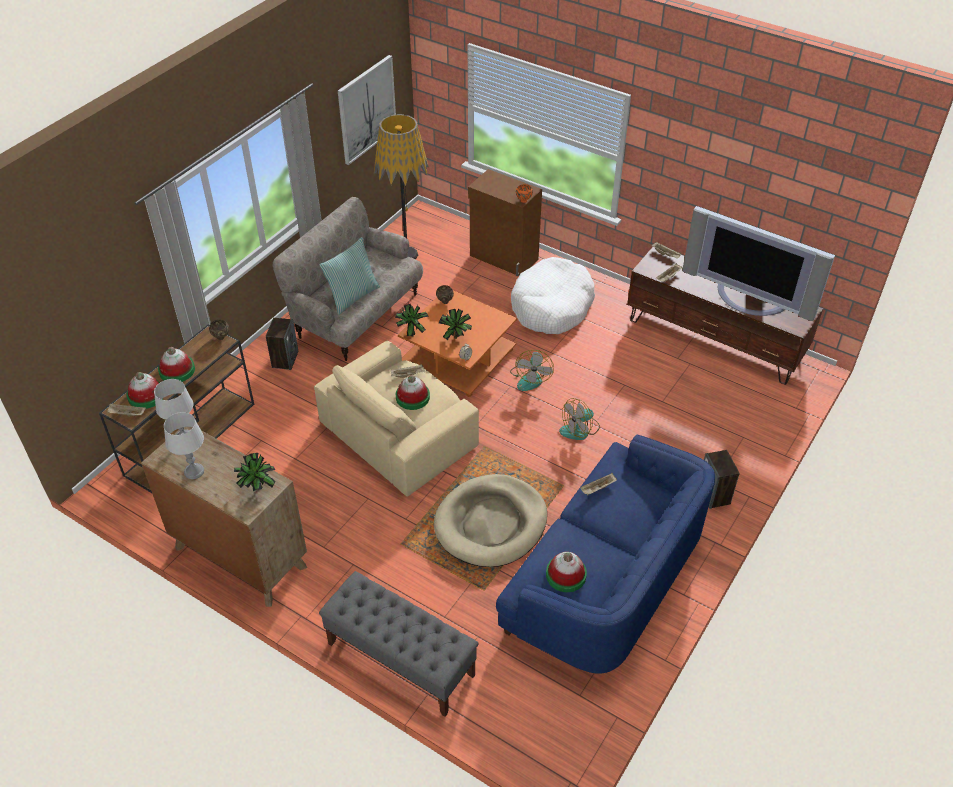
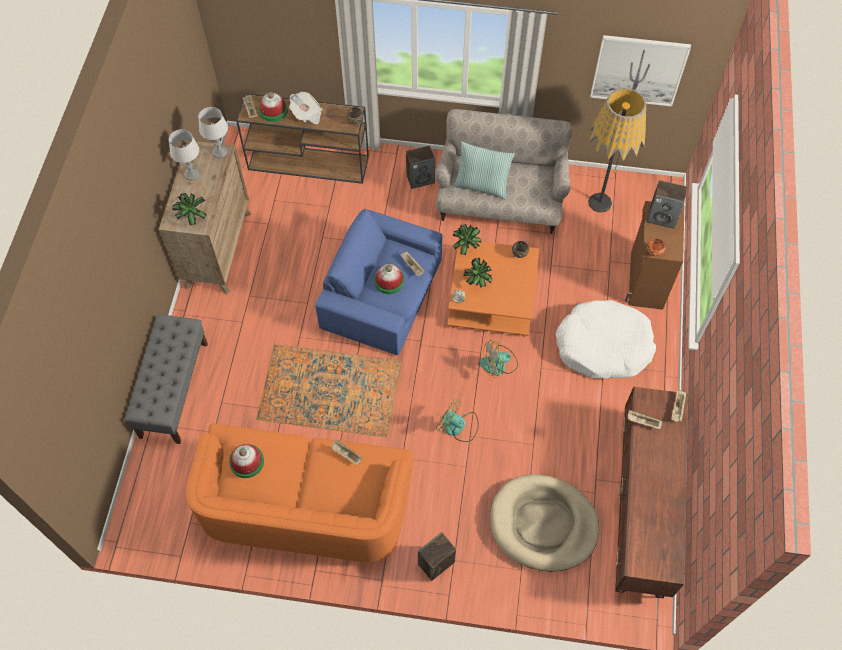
camera: 65 degrees right, 15 degrees up
hat [158,347,195,382] -> newspaper [289,92,323,124]
beige armchair [314,340,479,497] -> blue armchair [315,209,442,355]
beige dog bed [434,474,547,567] -> beige dog bed moved to [491,474,599,572]
blue sofa [496,435,715,674] -> orange sofa [186,423,413,562]
television [682,206,835,321] -> none
none -> speaker [647,180,687,229]

